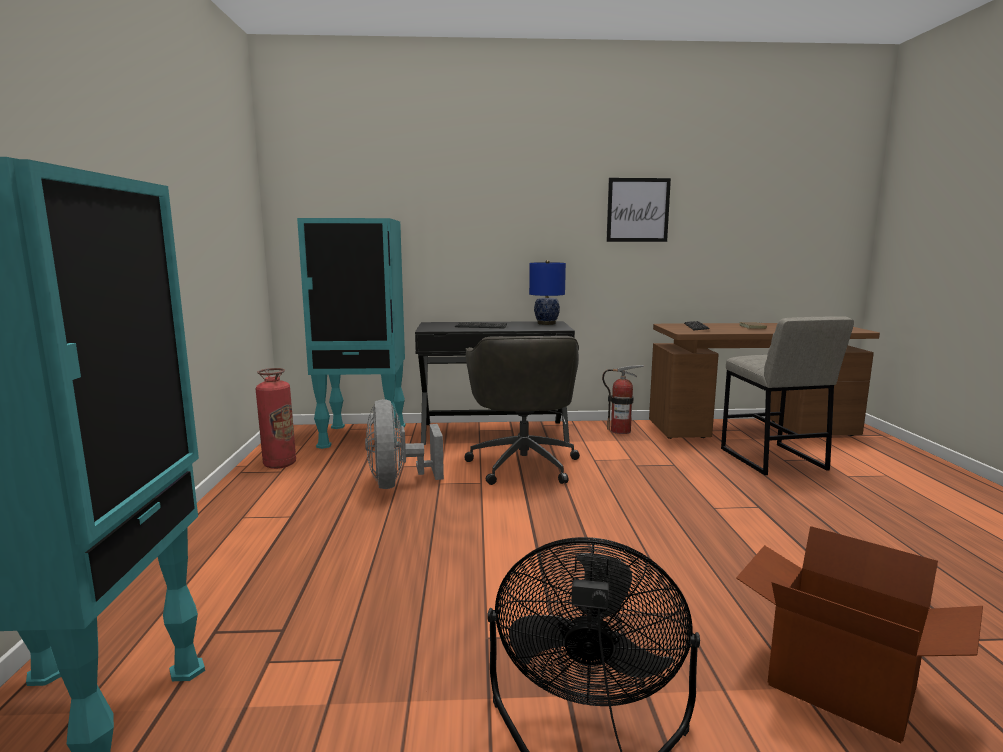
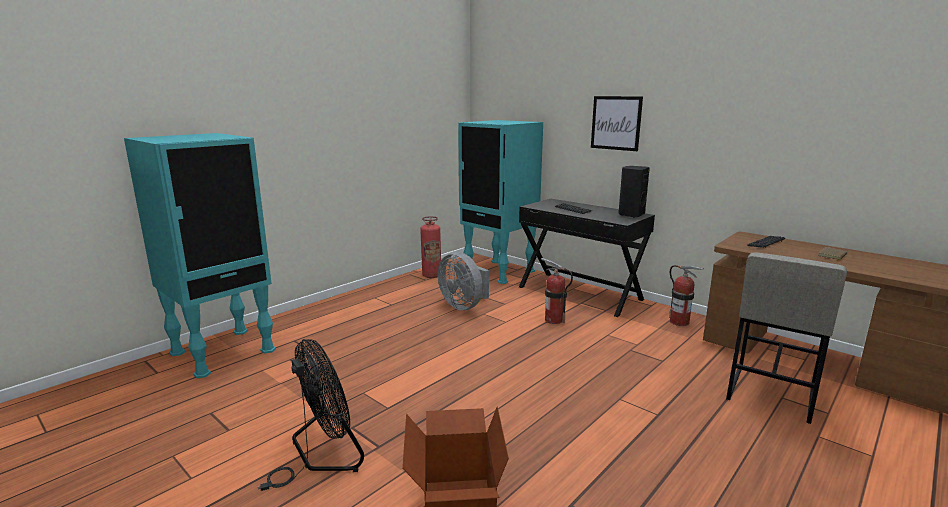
camera: 45 degrees right, 5 degrees up
grey fan [365,399,444,489] -> grey fan turned 75 degrees counterclockwise [438,252,489,310]
grey office chair [465,336,580,485] -> fire extinguisher [541,258,573,324]
blue table lamp [529,260,566,325] -> black speaker [618,166,650,218]
picture [606,178,671,242] -> picture moved to [591,96,643,151]

